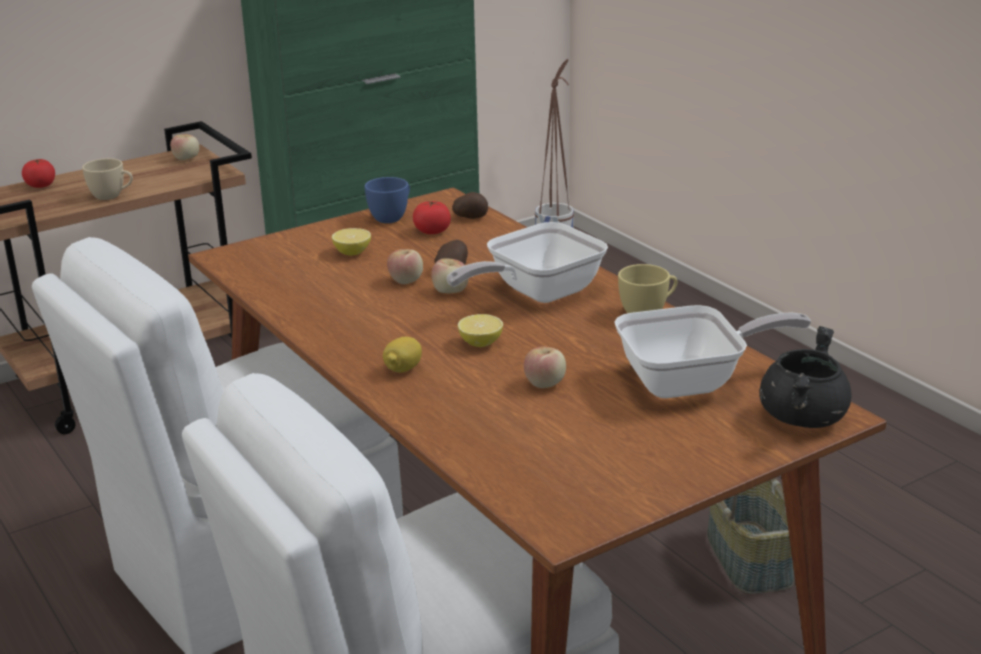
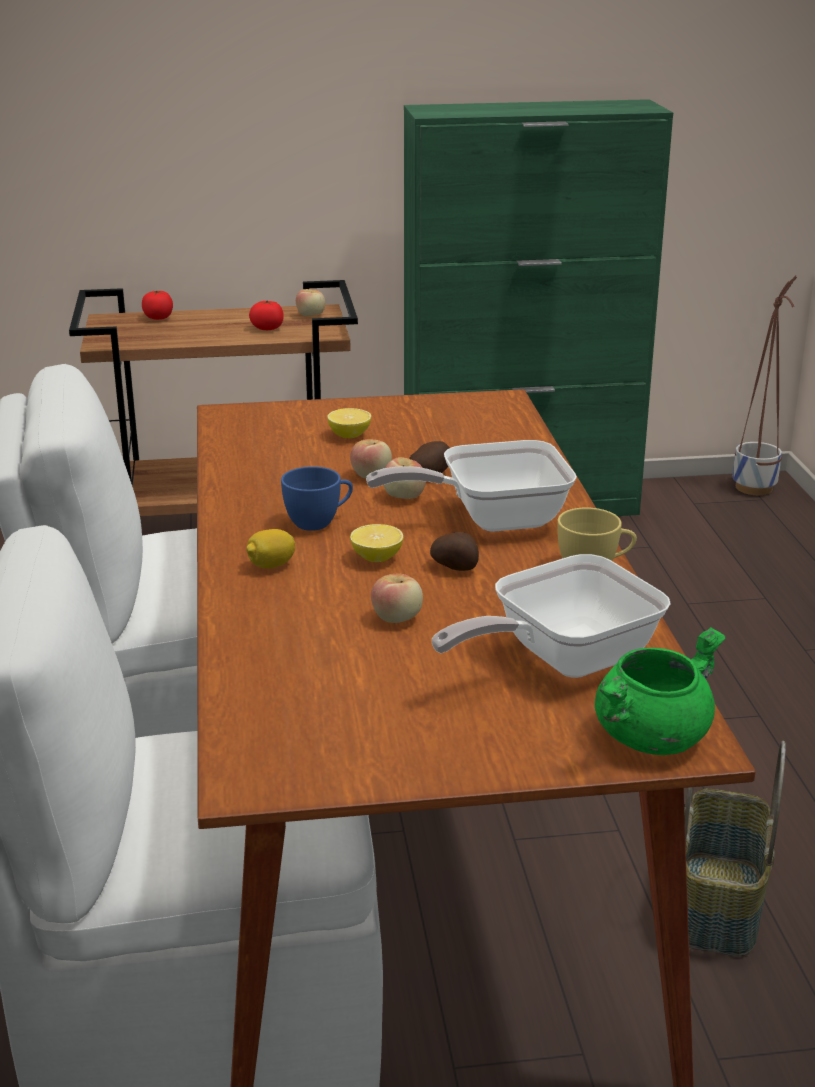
camera: 25 degrees right, 0 degrees up
beige cup [82,158,133,200] -> none
blue cup [365,177,410,223] -> blue cup moved to [281,466,353,531]
tomato [413,201,451,234] -> tomato moved to [249,301,284,330]
potato [452,192,488,219] -> potato moved to [430,532,479,571]
frying pan [615,305,811,398] -> frying pan turned 135 degrees clockwise [432,554,671,678]
black cooking pot [759,326,852,428] -> green cooking pot [595,627,725,755]

